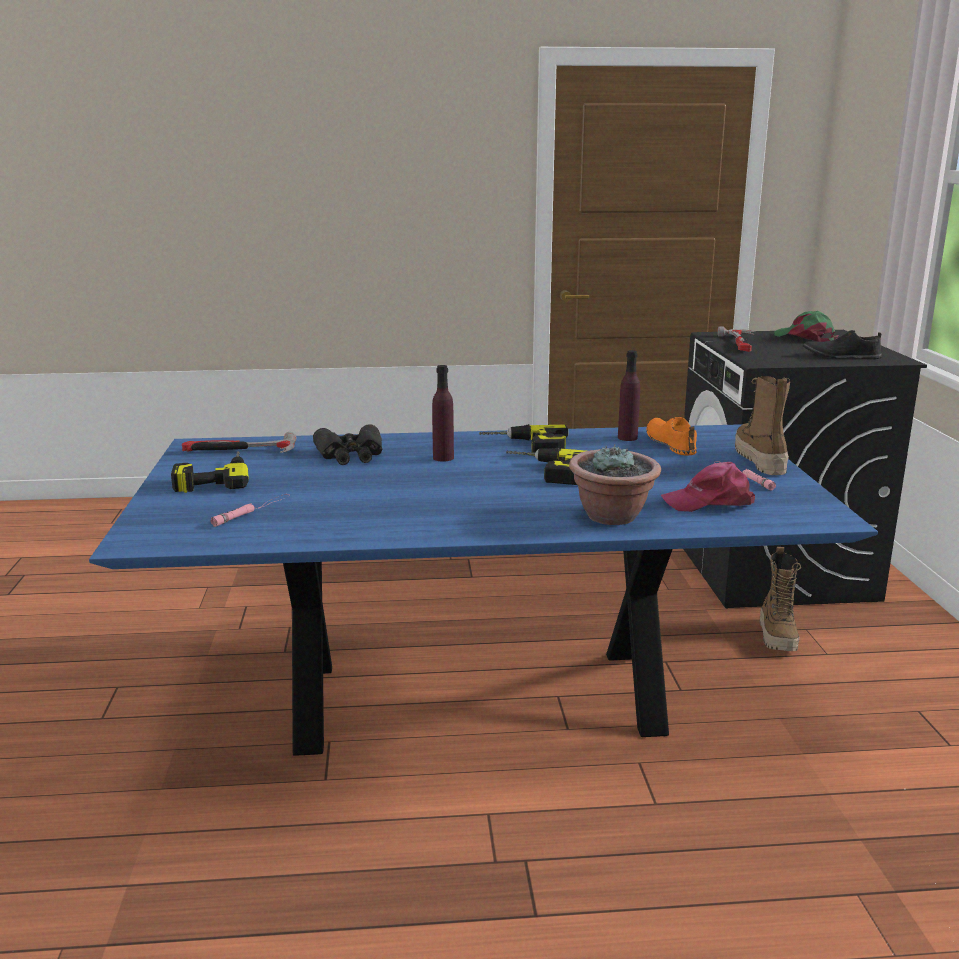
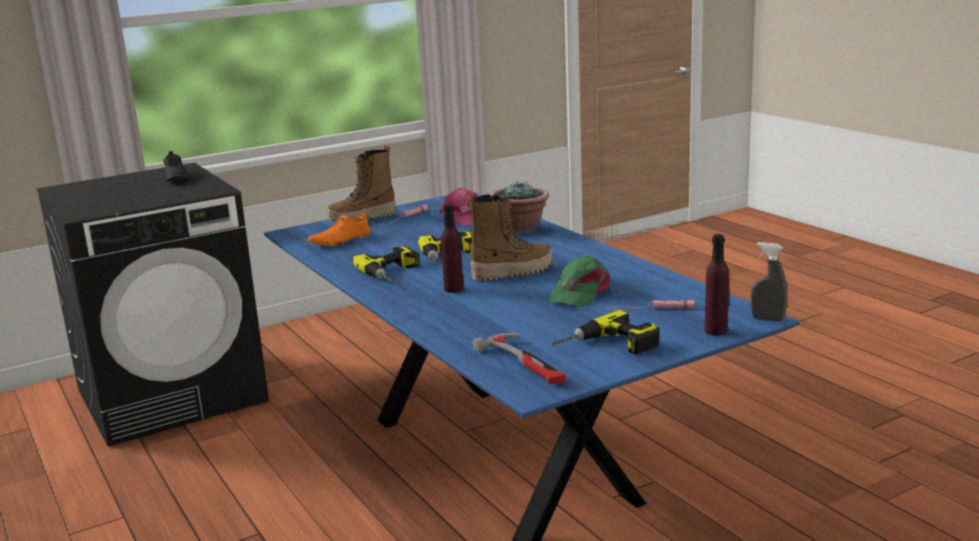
camera: 115 degrees left, 0 degrees up
black binoculars [313,424,382,465] -> none
purple bottle [618,350,640,441] -> purple bottle moved to [705,234,729,336]
hammer [717,326,755,352] -> none
boot [760,547,801,651] -> boot moved to [467,194,553,281]
green cap [774,311,838,342] -> green cap moved to [548,255,609,307]
none -> grey spray bottle [750,242,787,322]

